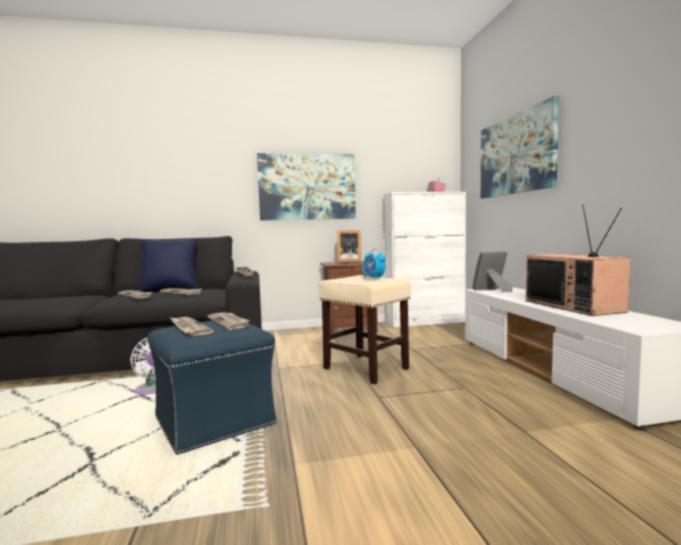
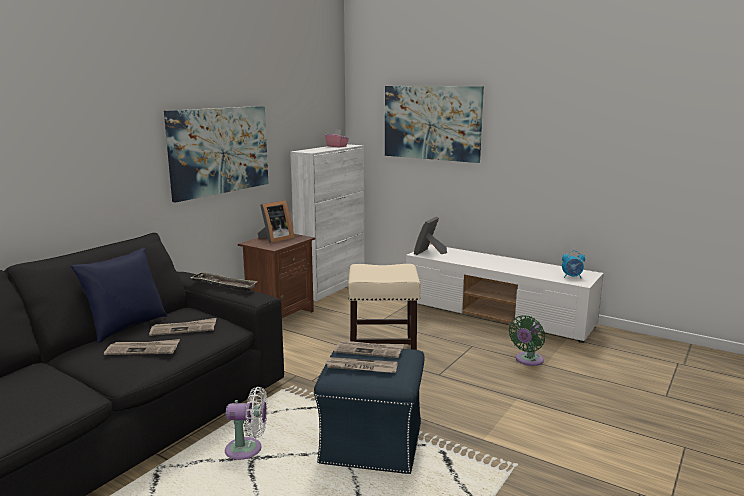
camera: 45 degrees left, 10 degrees up
alarm clock [362,249,386,280] -> alarm clock moved to [562,250,585,278]
television [525,205,630,316] -> none
none -> green fan [509,315,545,366]

